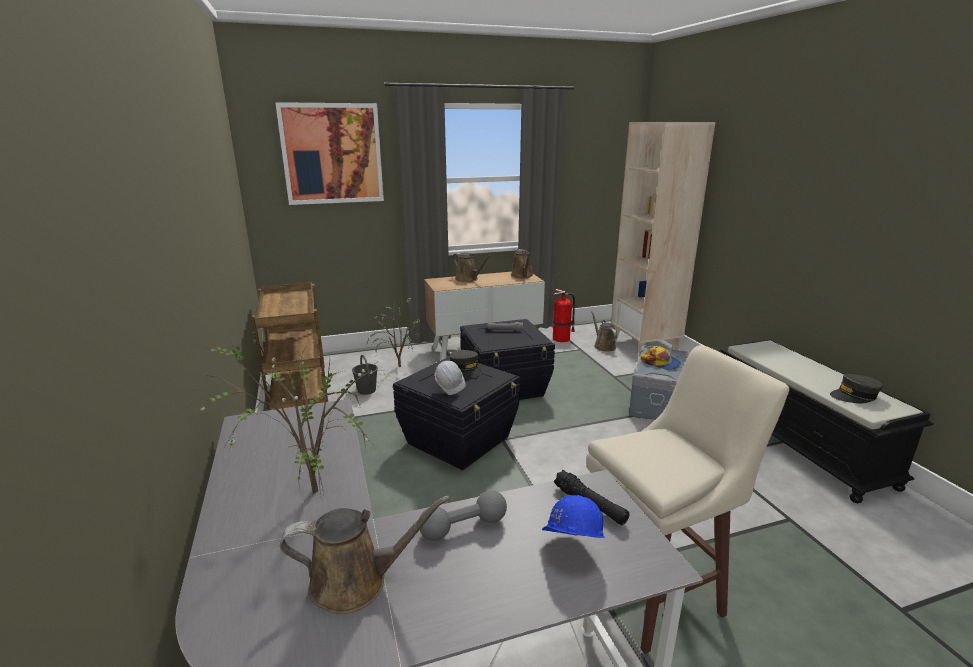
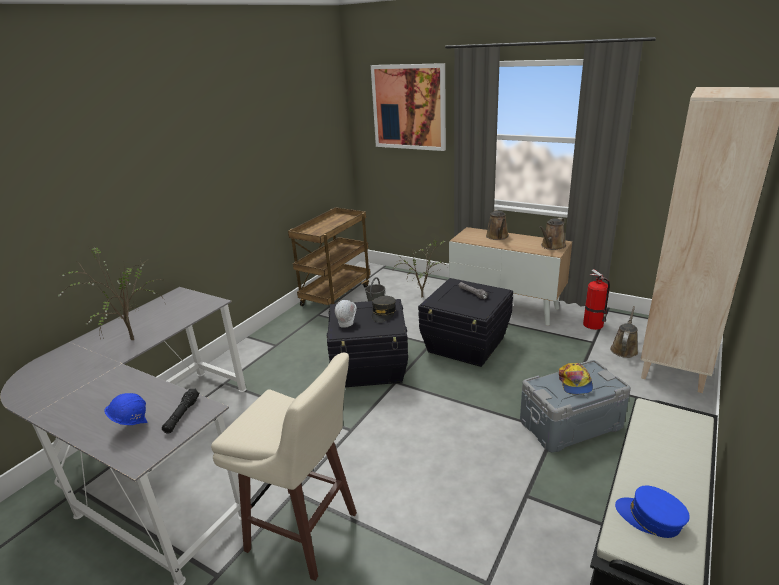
camera: 50 degrees right, 5 degrees up
brown watering can [280,496,450,614] -> none
grey dumbbell [420,490,507,541] -> none
grey cap [830,374,883,403] -> blue cap [615,486,690,538]

